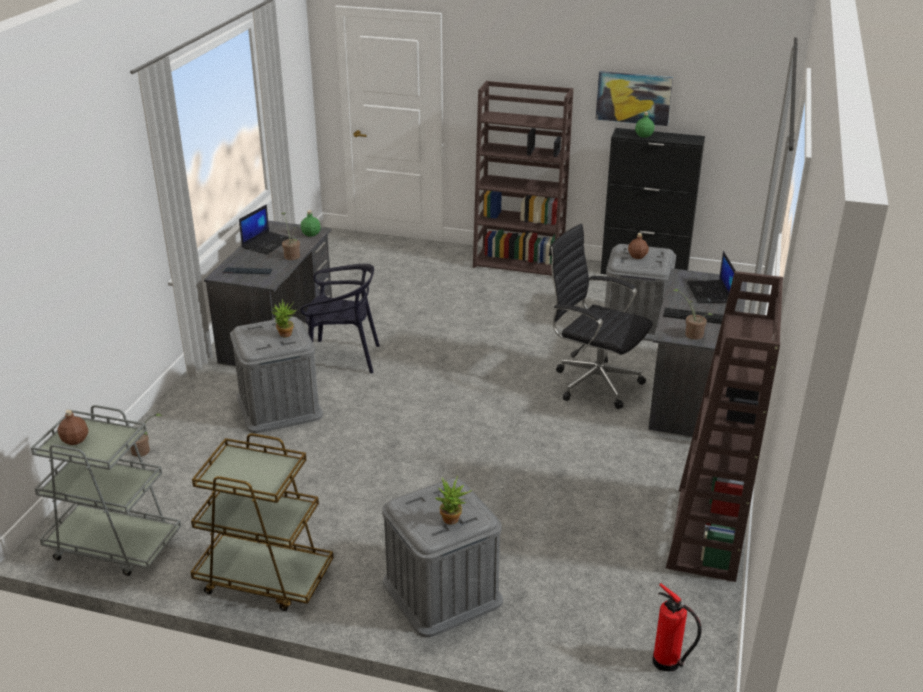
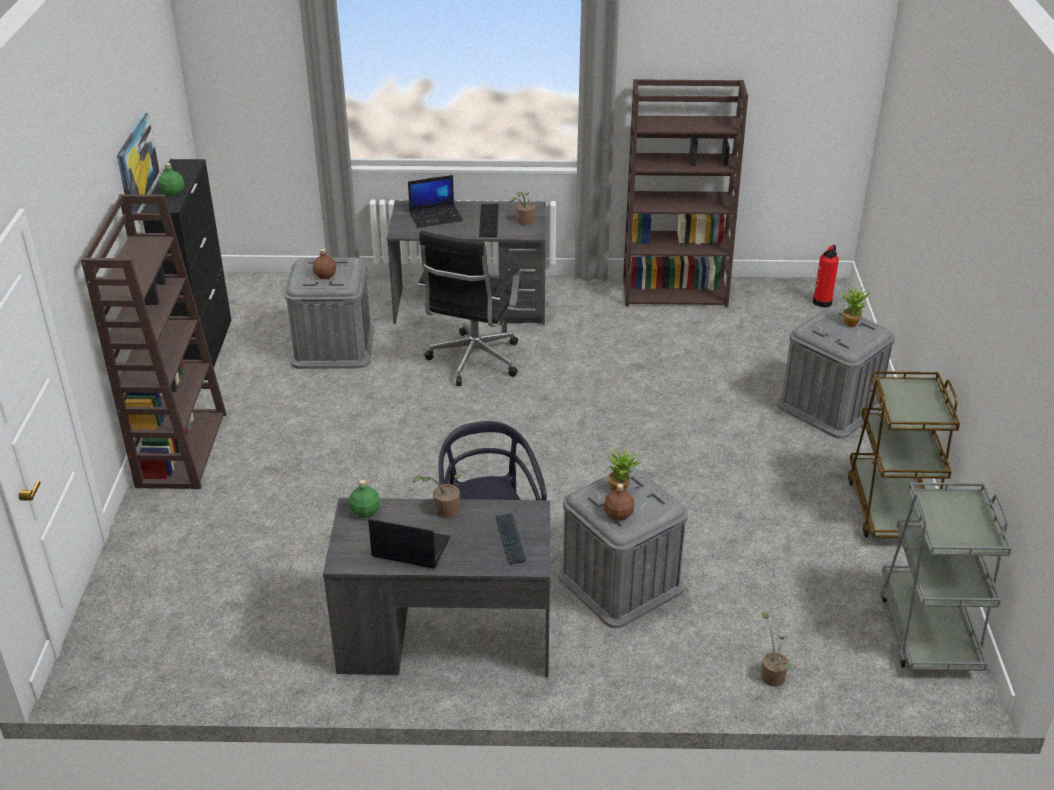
camera: 105 degrees left, 5 degrees up
brown bottle [58,410,88,445] -> brown bottle moved to [604,484,634,520]

